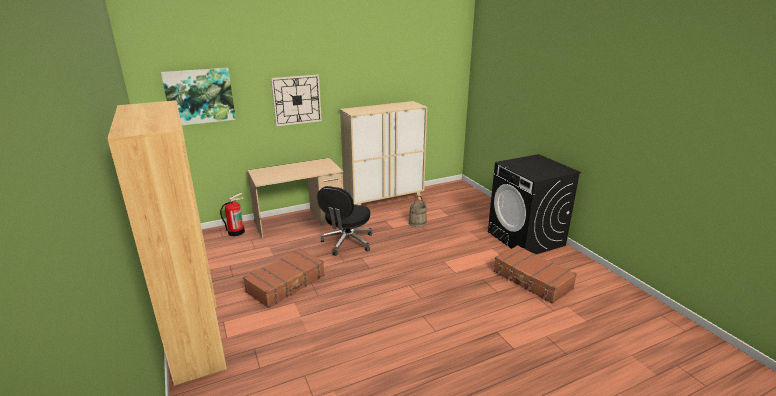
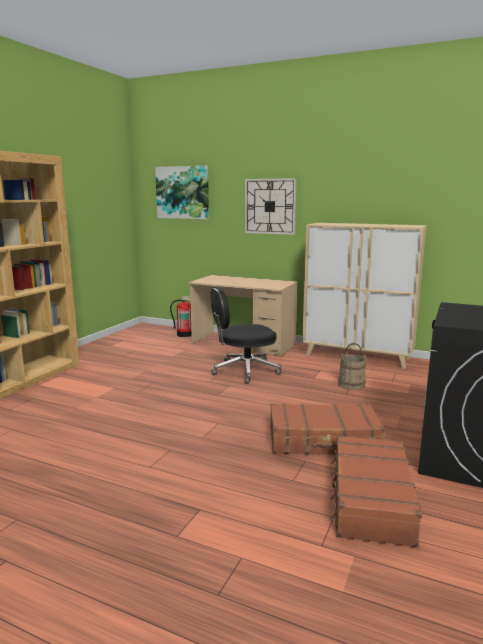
camera: 50 degrees right, 10 degrees down
brown suitcase [243,249,325,308] -> brown suitcase moved to [270,403,385,454]

